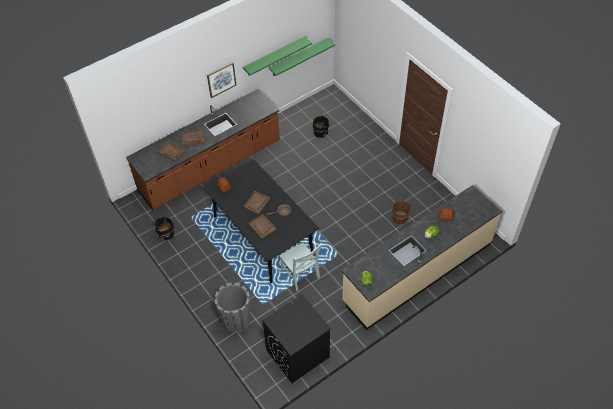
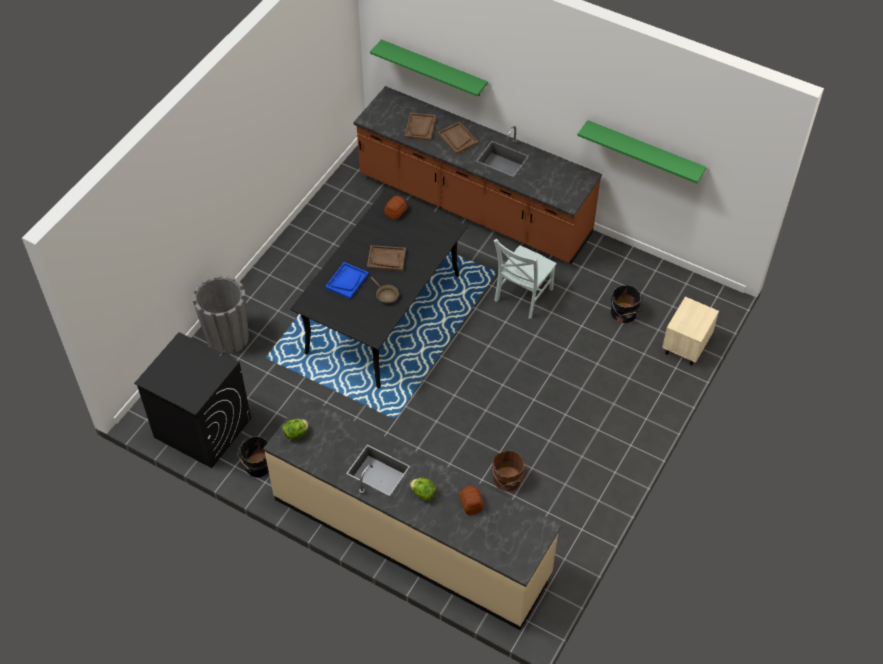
camera: 65 degrees right, 0 degrees up
black bucket [154,217,174,240] -> black bucket moved to [238,436,269,478]
picture [207,62,236,98] -> none
brown tray [248,214,277,239] -> blue tray [325,262,369,299]
green shelf [269,38,335,76] -> green shelf moved to [370,39,488,96]
grey chair [280,243,322,291] -> grey chair moved to [494,239,557,319]
none -> beige nightstand [662,297,719,366]

